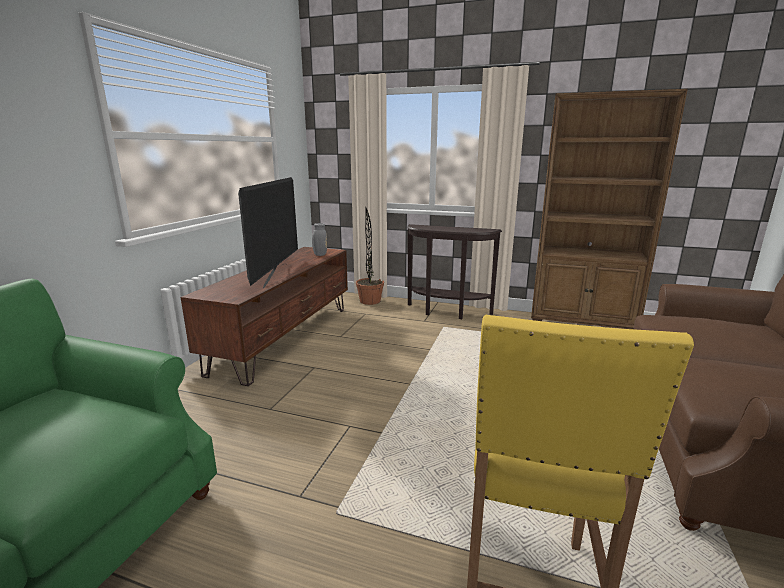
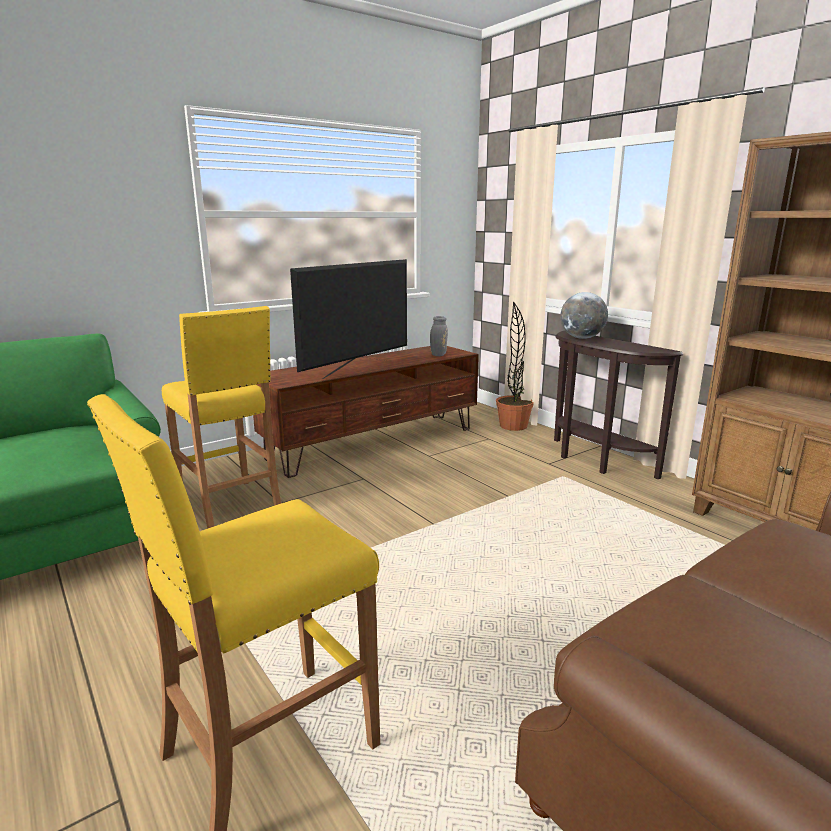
camera: 35 degrees right, 0 degrees up
none -> yellow stool [162,306,281,529]
none -> globe [560,292,608,339]

